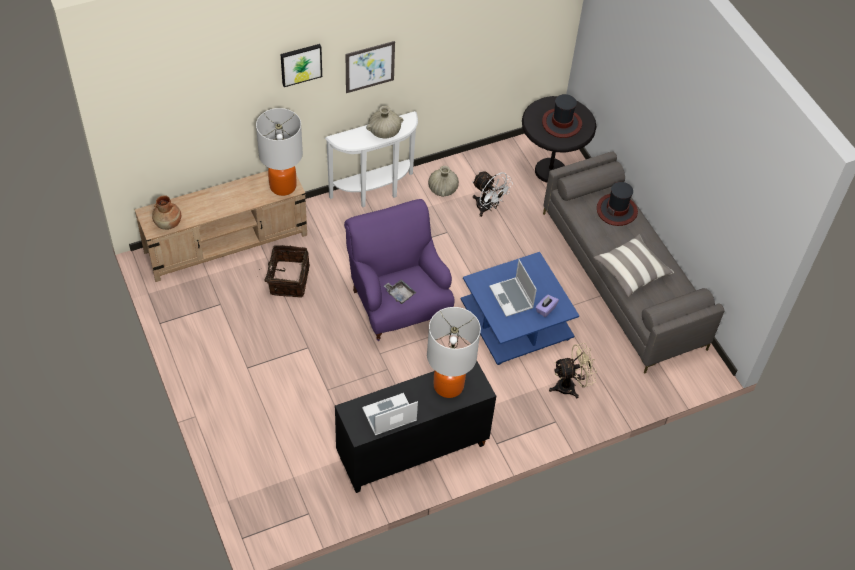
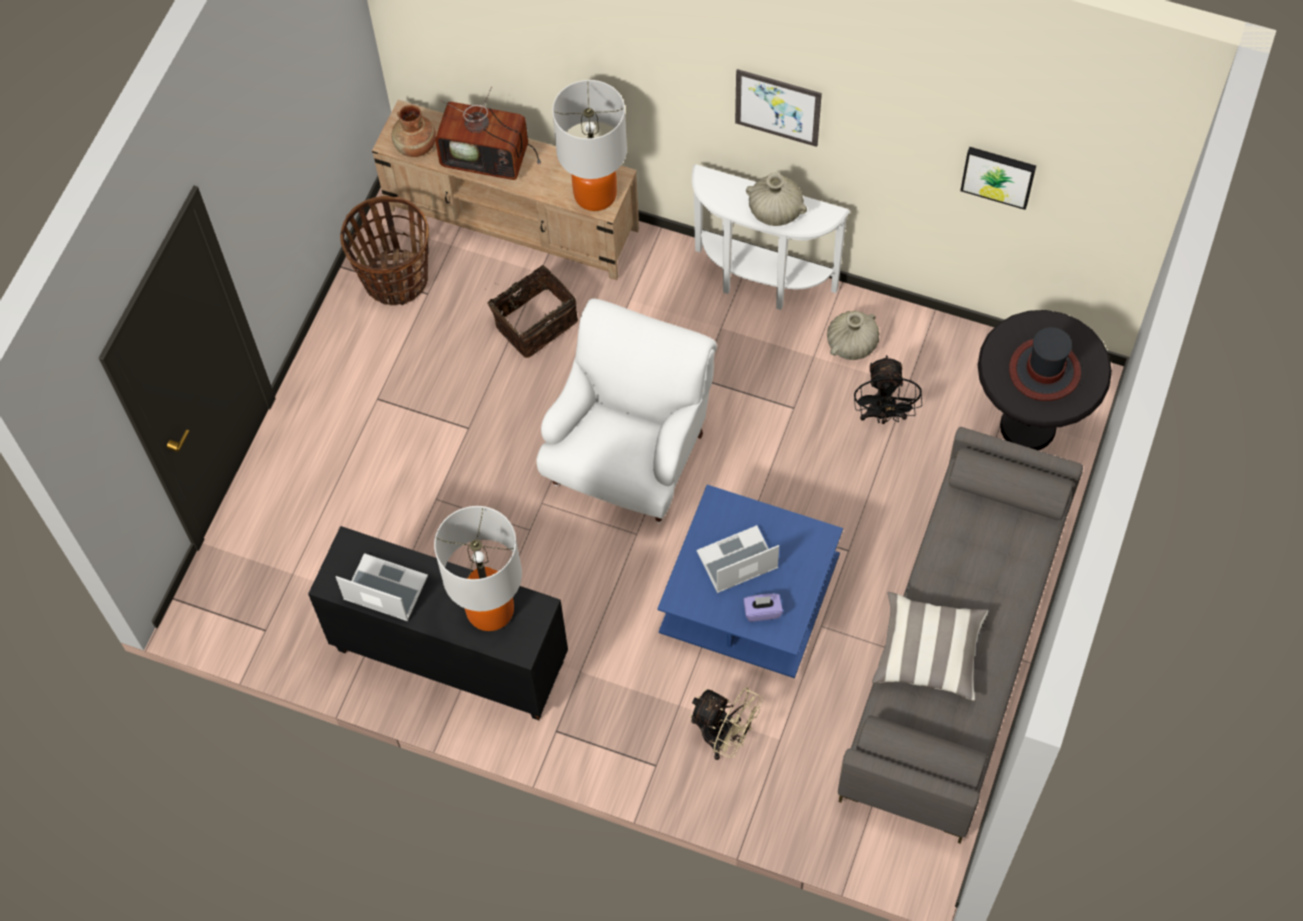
camera: 50 degrees right, 10 degrees up
picture [280,44,322,87] -> picture moved to [960,147,1036,210]
purple armchair [344,199,454,341] -> white armchair [537,298,717,523]
grey tray [384,279,416,304] -> none
white fan [472,171,513,217] -> black fan [854,355,922,424]
laptop [489,259,537,317] -> laptop turned 45 degrees clockwise [696,525,779,593]
hat [597,182,638,226] -> none
none -> basket [340,196,429,305]
none -> television [435,86,541,180]

